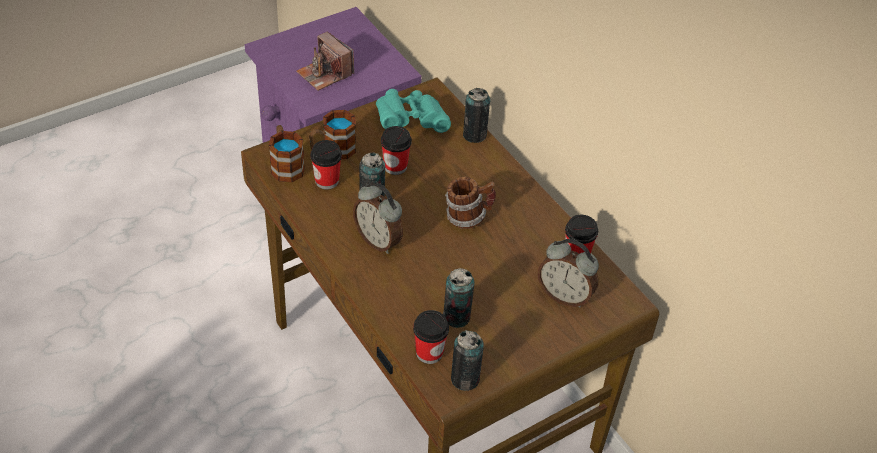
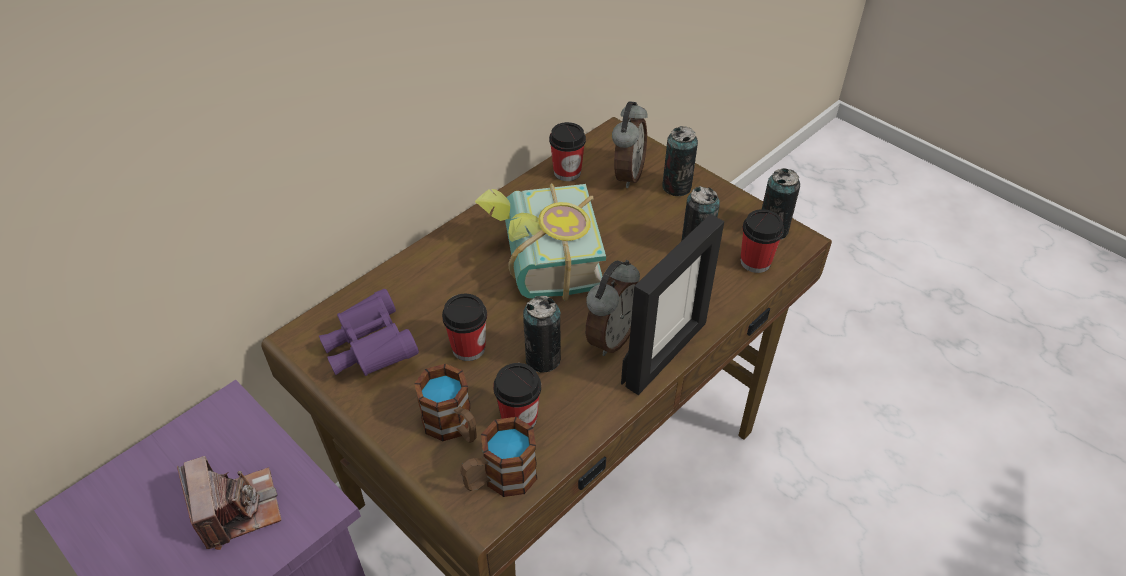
camera: 100 degrees left, 0 degrees up
camera [296,32,354,91] -> camera turned 60 degrees counterclockwise [177,456,281,550]
turquoise binoculars [376,89,451,133] -> purple binoculars [319,289,419,376]
mug [445,177,496,229] -> book [475,184,606,301]
can [463,88,490,143] -> can moved to [662,126,698,196]
none -> picture frame [621,214,724,395]

